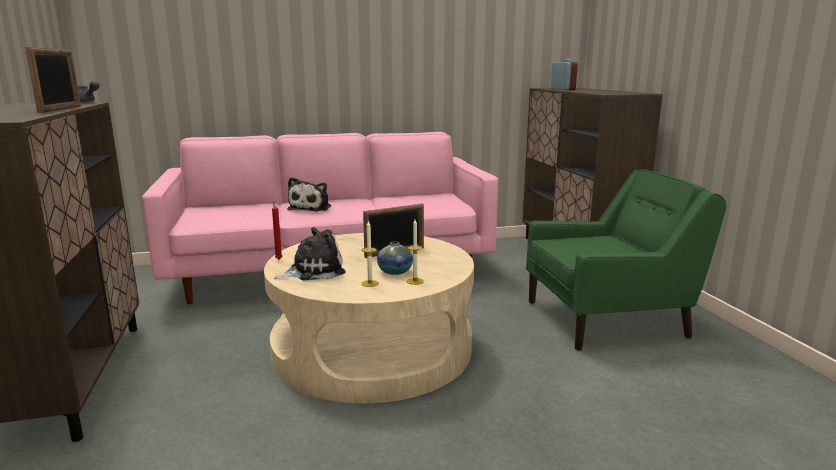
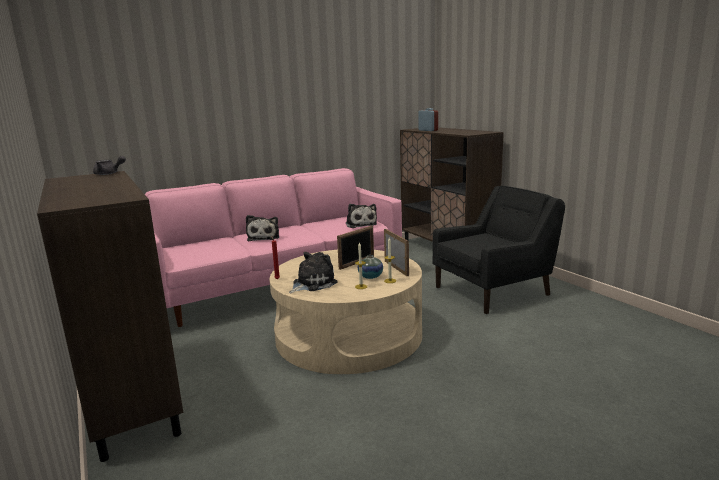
camera: 15 degrees left, 0 degrees up
picture frame [25,47,81,113] -> picture frame moved to [384,229,409,276]
green armchair [526,169,727,351] -> black armchair [433,186,565,314]
none -> plush toy [346,204,377,228]

